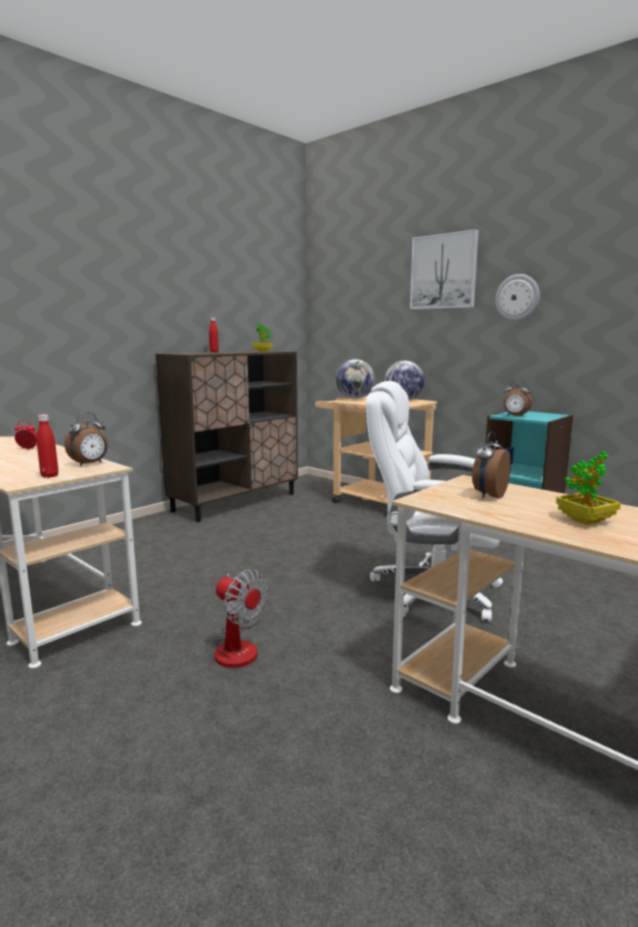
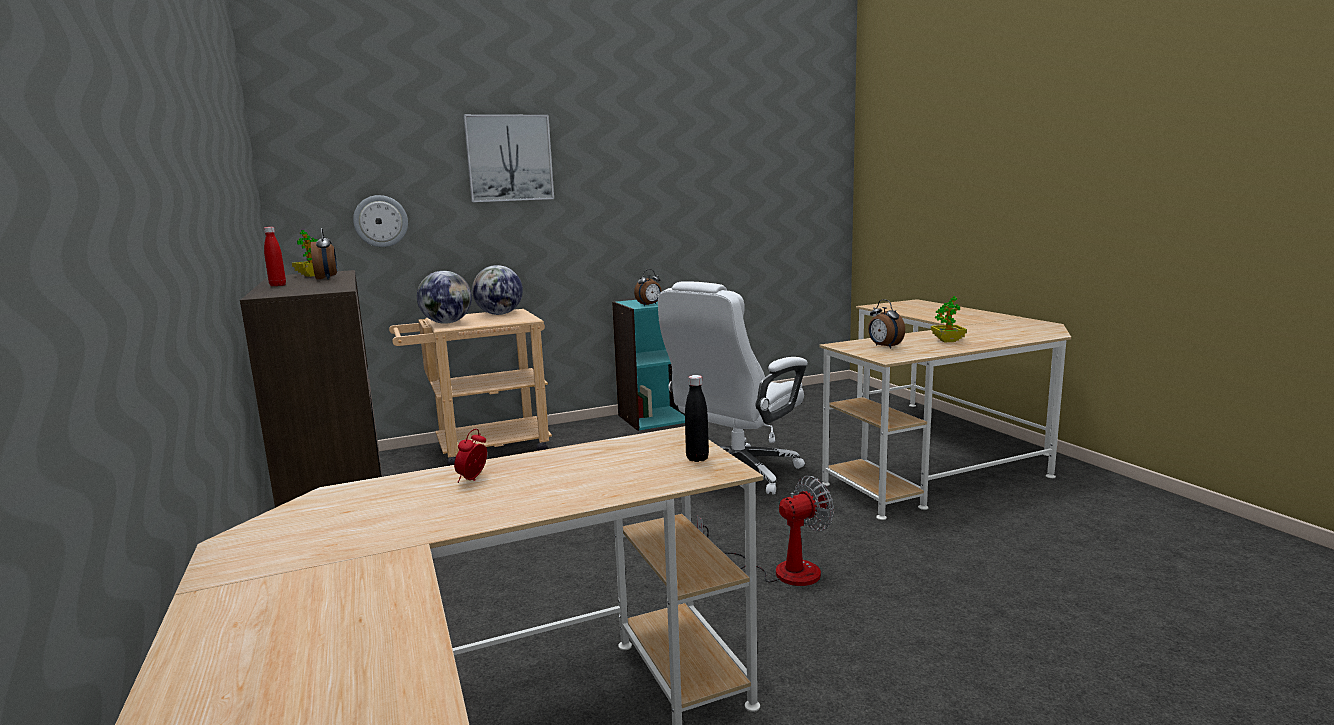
camera: 65 degrees left, 0 degrees up
red bottle [37,414,58,478] -> black bottle [685,375,709,462]
alarm clock [65,412,108,466] -> alarm clock moved to [311,228,337,280]
wall clock [495,274,540,321] -> wall clock moved to [353,195,408,247]

